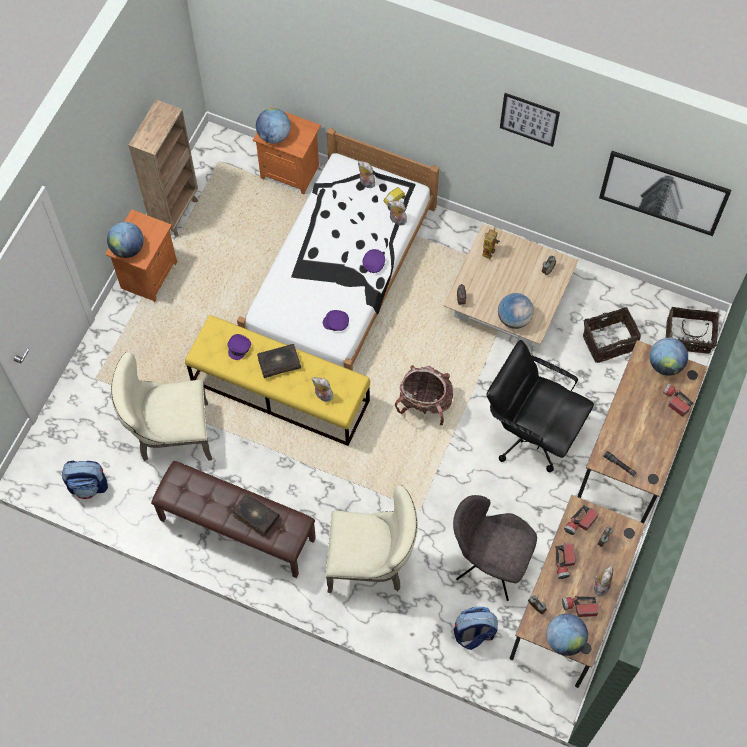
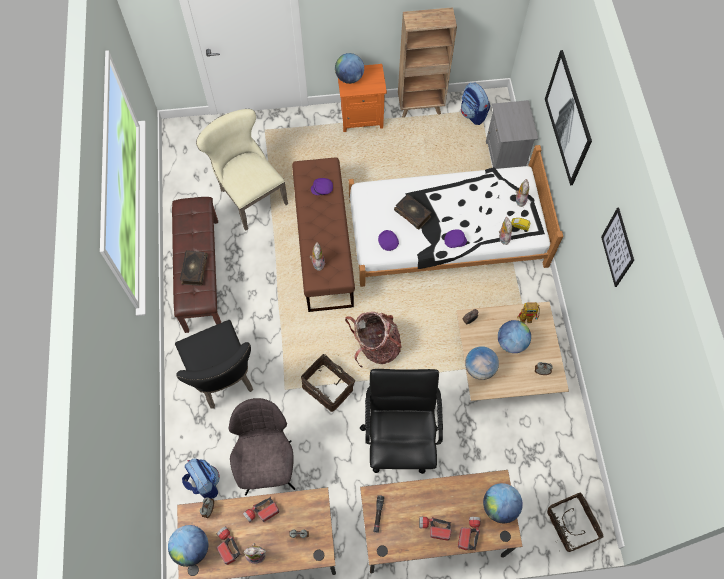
camera: 60 degrees right, 0 degrees up
backpack [62,461,108,499] -> backpack moved to [461,83,490,125]
yellow bench [185,315,370,446] -> brown bench [292,157,355,312]
orange nightstand [253,107,321,195] -> grey nightstand [486,100,538,169]
globe [256,108,291,144] -> globe moved to [498,320,531,353]
book [257,344,301,378] -> book moved to [394,194,431,230]
beige chair [326,485,418,593] -> black chair [175,320,253,409]
flashlight [564,505,598,535] -> flashlight moved to [419,516,452,541]
basket [583,307,641,363] -> basket moved to [301,350,355,412]
picture [599,151,731,236] -> picture moved to [545,50,592,185]

